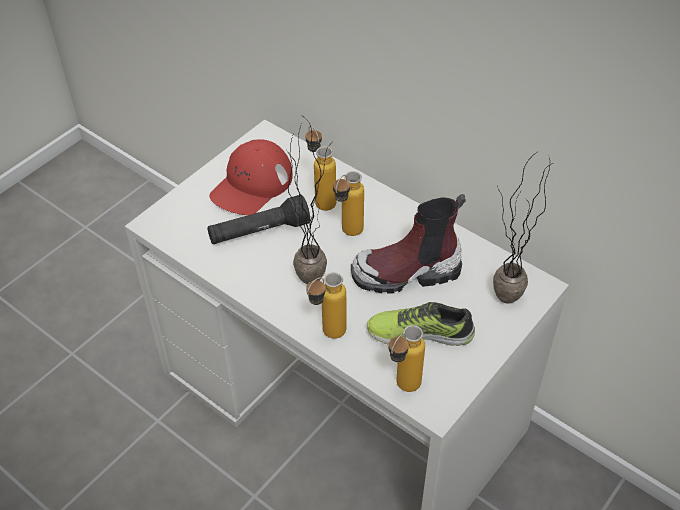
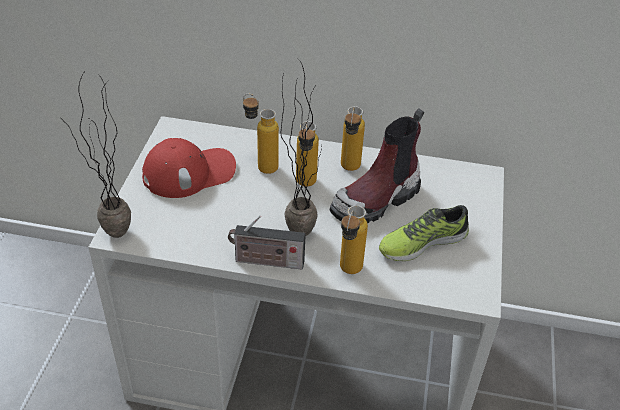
camera: 30 degrees left, 5 degrees down
black flashlight [207,195,310,244] -> none
red cap [209,140,293,215] -> red cap turned 120 degrees counterclockwise [142,138,236,198]
bottle [389,325,425,392] -> bottle moved to [341,106,365,171]
potted plant [493,152,553,304] -> potted plant moved to [60,70,131,238]
none -> radio [228,215,306,270]

